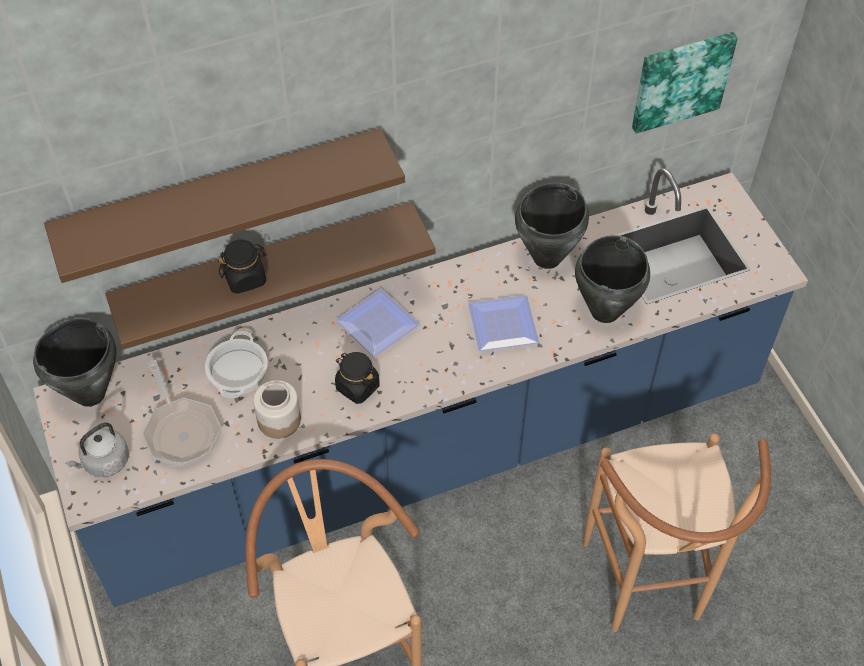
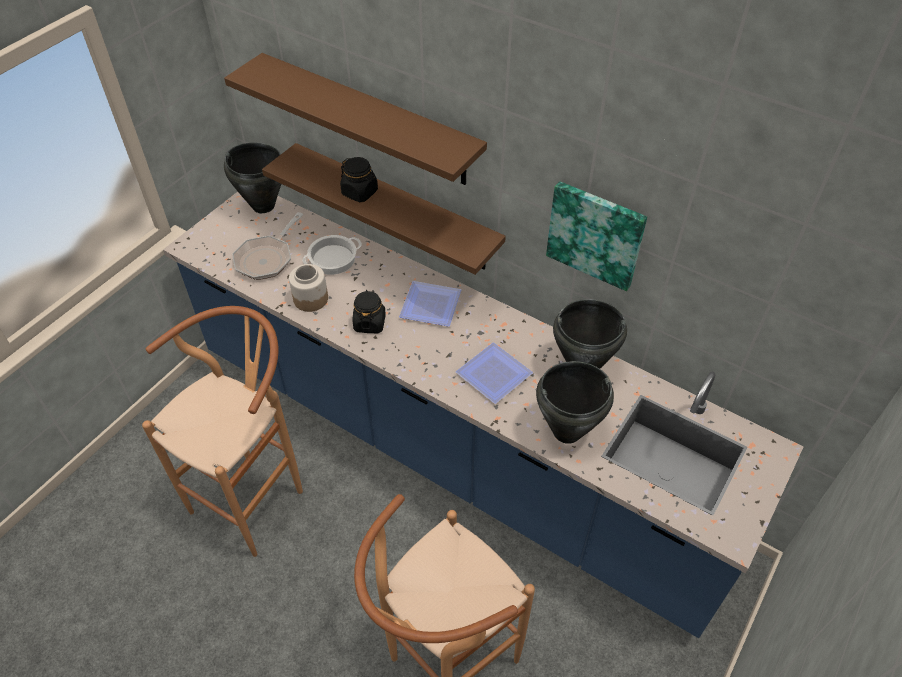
camera: 55 degrees right, 5 degrees down
grey kettle [65,422,129,477] -> none
picture [632,32,738,134] -> picture moved to [546,181,647,291]

